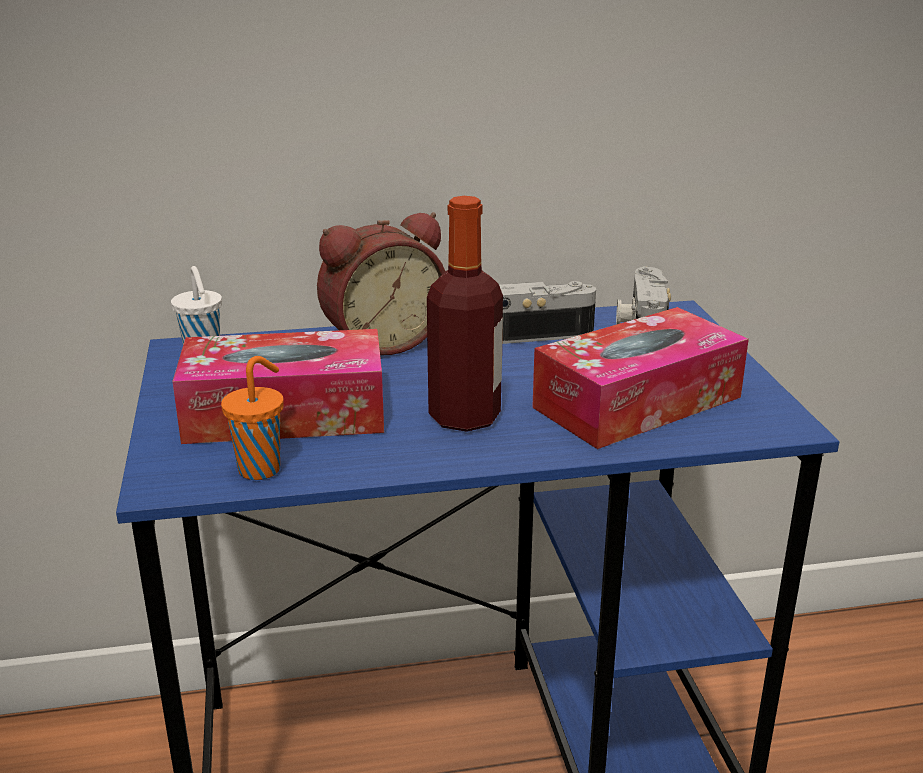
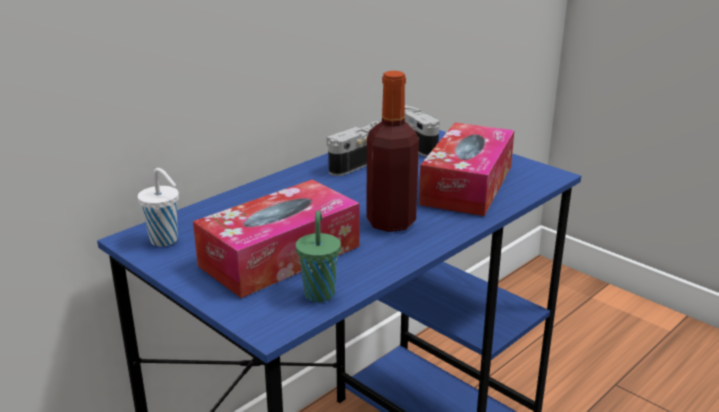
camera: 35 degrees left, 0 degrees up
orange cup [221,356,284,480] -> green cup [296,210,341,302]
alarm clock [317,212,445,355] -> none

